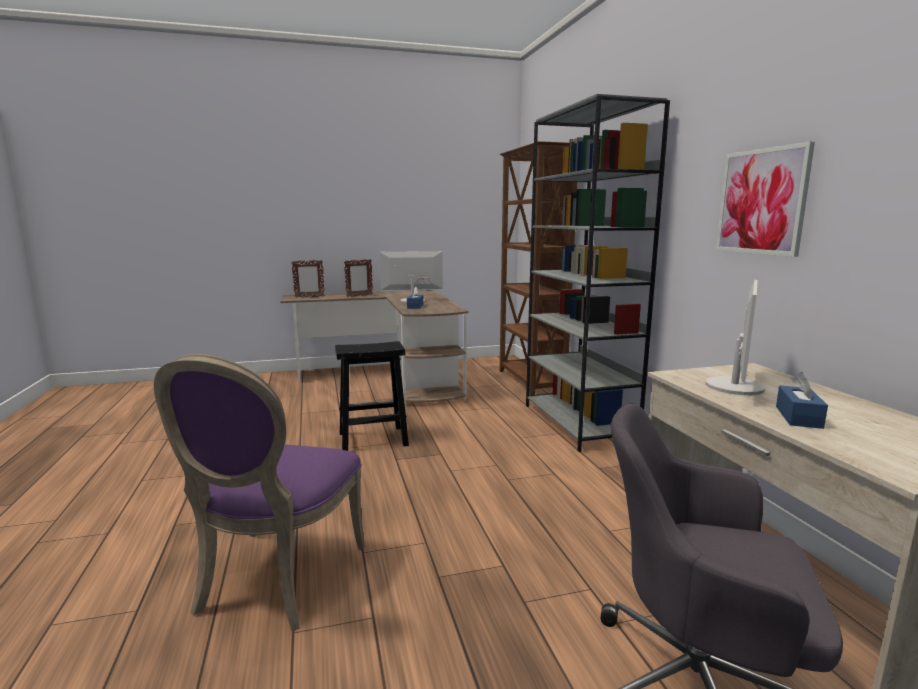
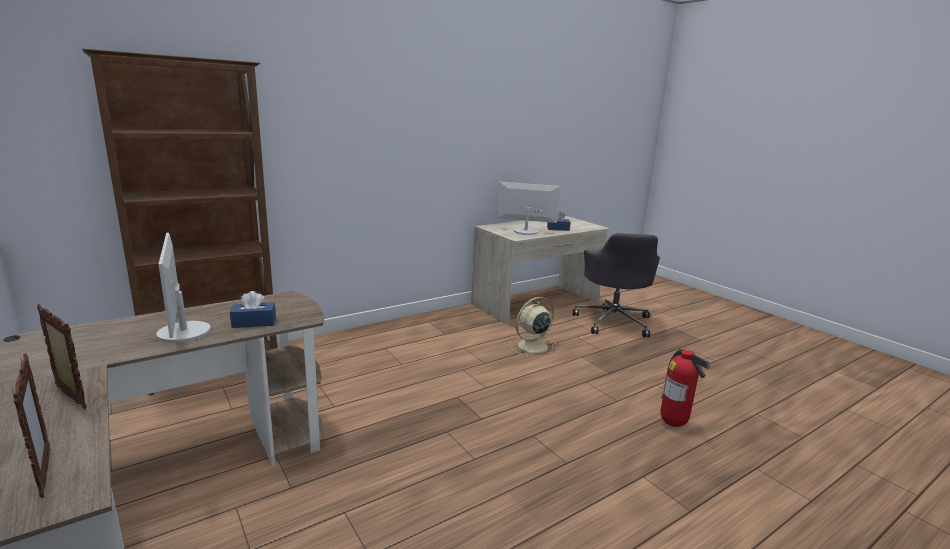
camera: 110 degrees left, 5 degrees up
purple chair [154,354,365,631] -> fire extinguisher [660,349,710,427]
black stool [335,341,409,451] -> none
grey bookcase [526,94,670,452] -> none
picture [716,141,815,257] -> none
none -> beige fan [509,297,557,358]

